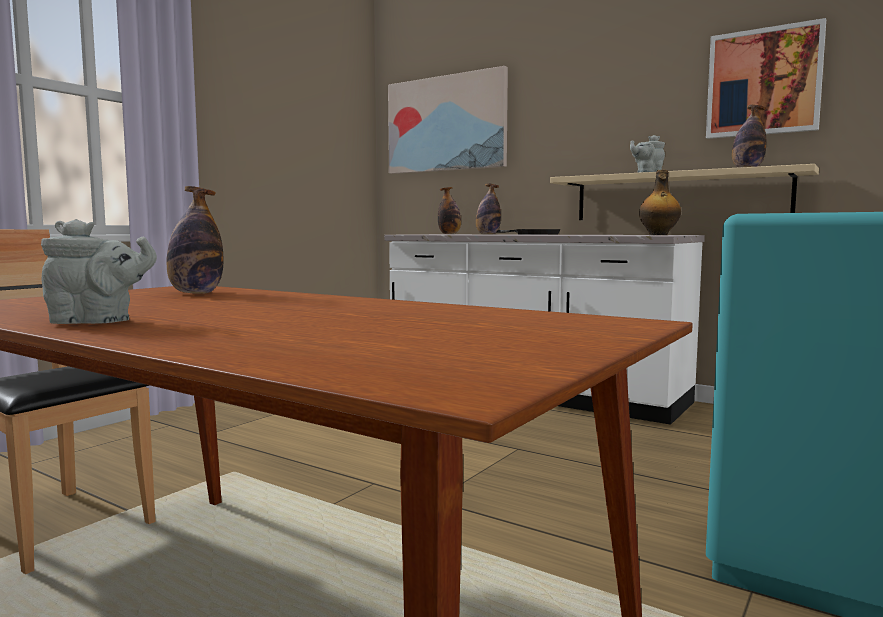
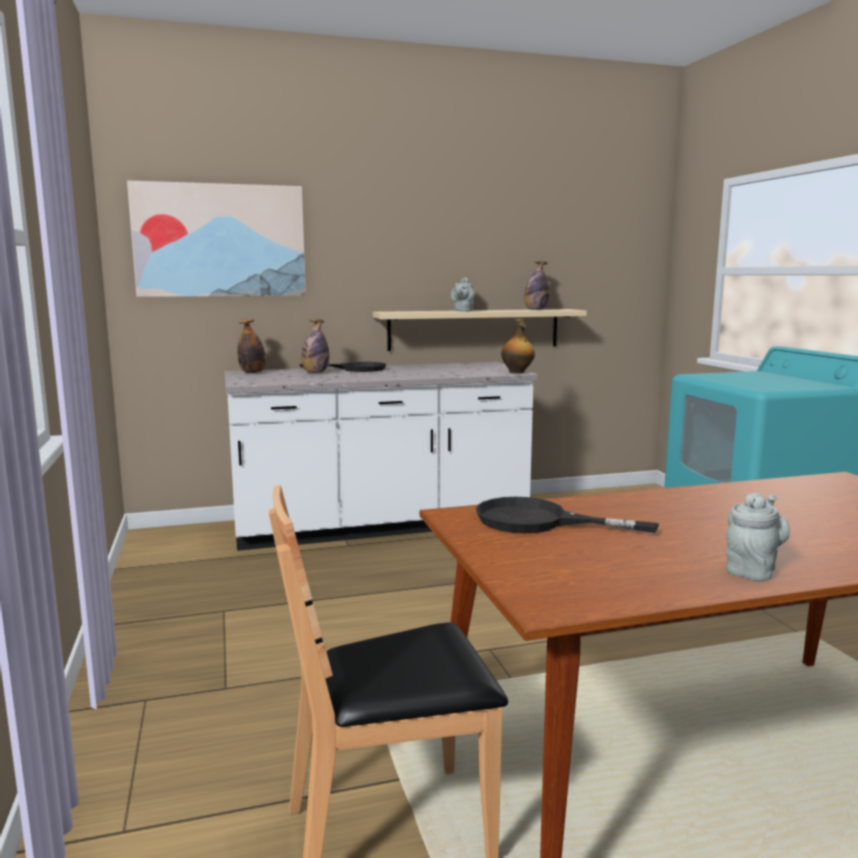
camera: 50 degrees left, 5 degrees up
bottle [166,186,224,294] -> black frying pan [476,497,659,533]
picture [706,18,826,139] -> none

